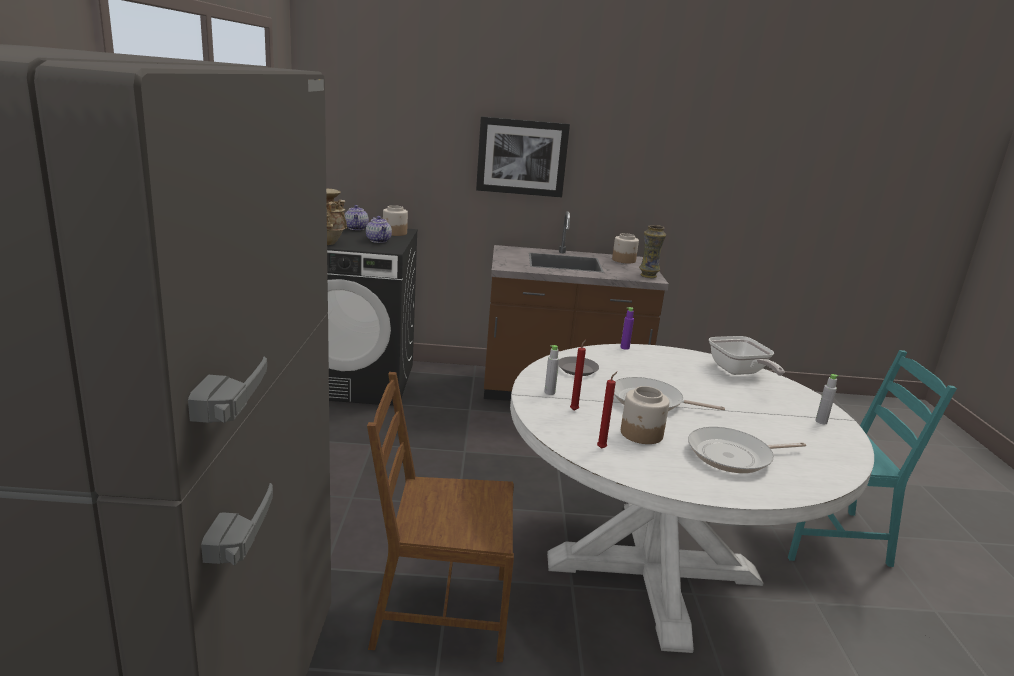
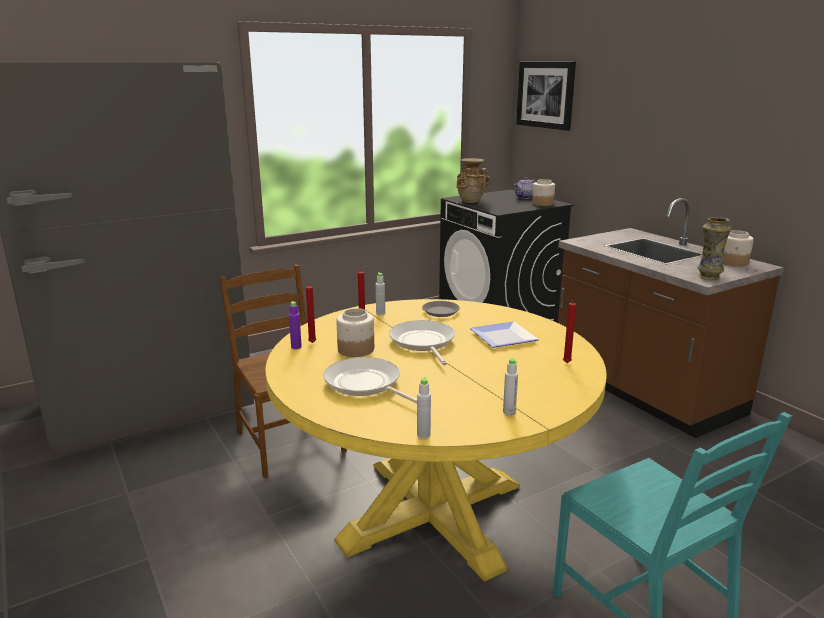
camera: 60 degrees right, 0 degrees up
teapot [366,216,392,243] -> none
picture [476,116,570,197] -> picture moved to [516,61,576,131]
white dining table [510,344,874,653] -> yellow dining table [265,299,607,582]
purple bottle [620,307,634,350] -> purple bottle moved to [289,301,302,349]
frying pan [709,336,785,376] -> red candle [563,299,576,363]
none -> grey bottle [417,377,431,439]
none -> plate [470,322,539,348]

